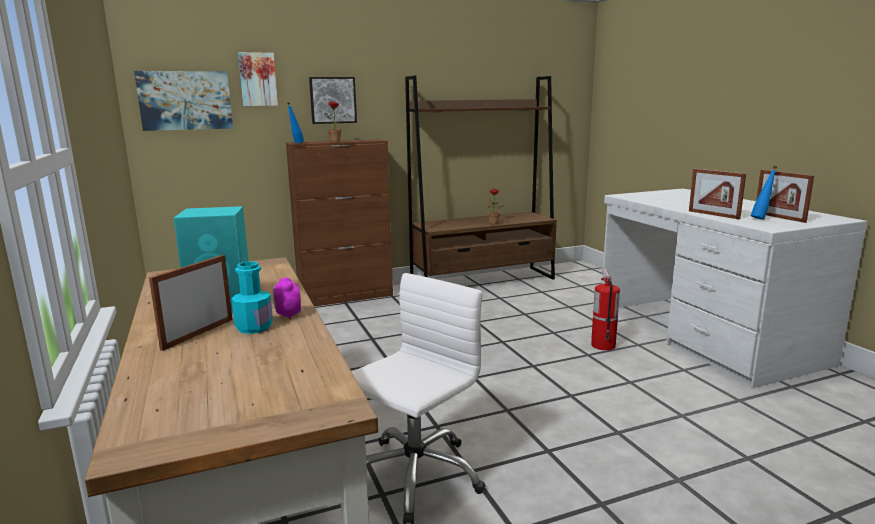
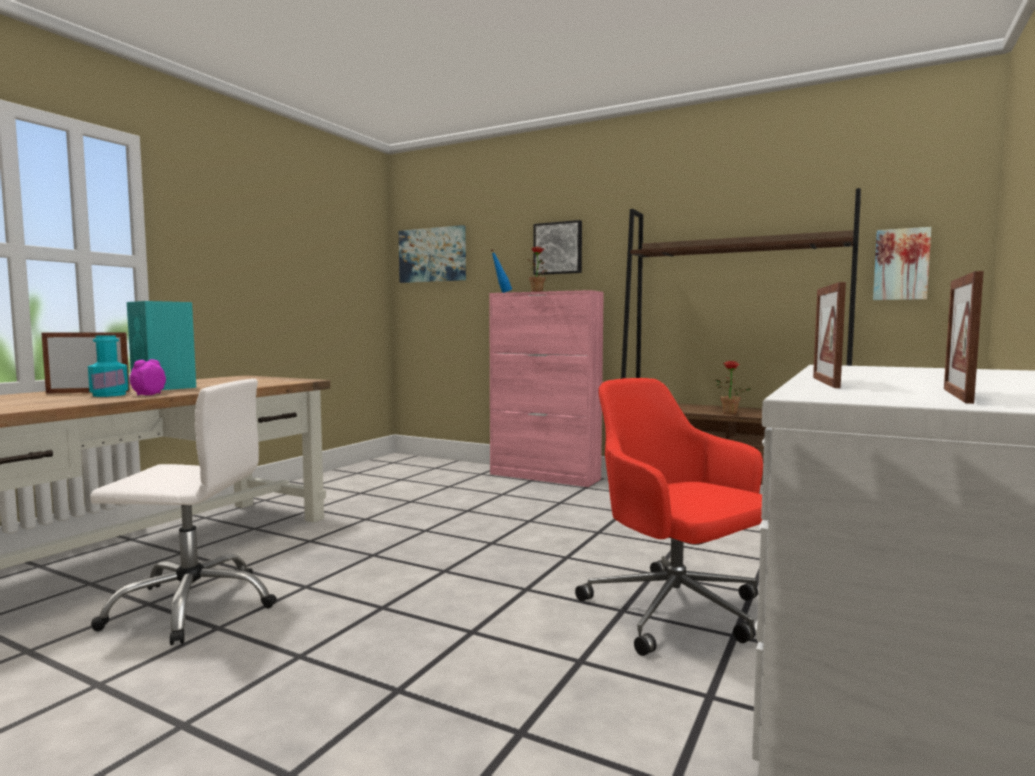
camera: 50 degrees right, 10 degrees down
picture [238,52,278,106] -> picture moved to [873,227,931,300]
brown cabinet [286,139,393,306] -> pink cabinet [489,290,604,487]
fire extinguisher [591,269,620,350] -> red office chair [575,378,763,656]
blue bottle [751,166,777,219] -> none

